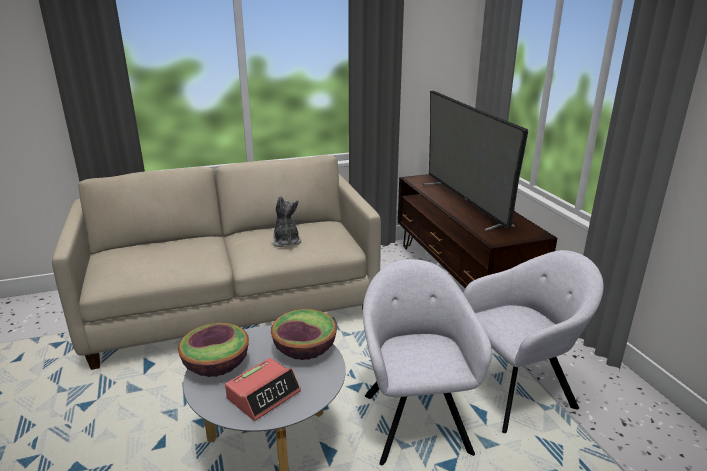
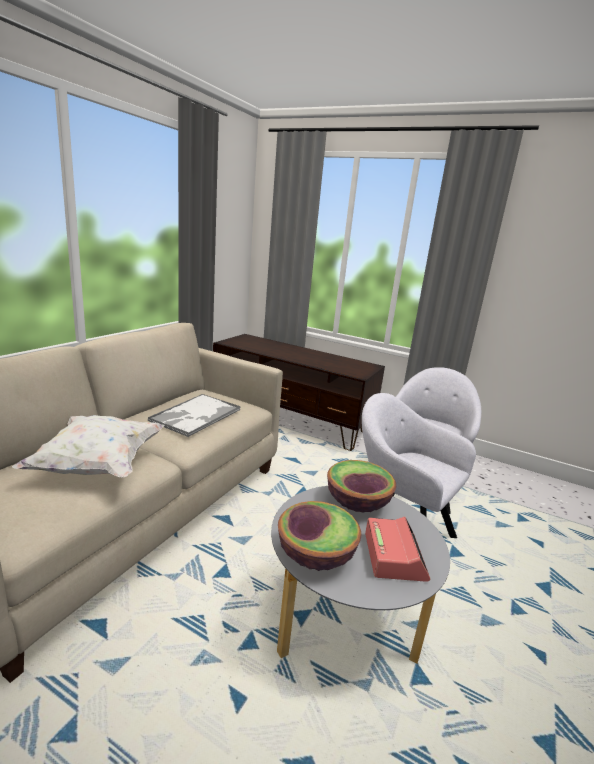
camera: 45 degrees left, 5 degrees down
plush toy [272,196,301,247] -> tray [148,394,241,437]
television [423,91,528,231] -> none
none -> white pillow [12,415,165,478]

